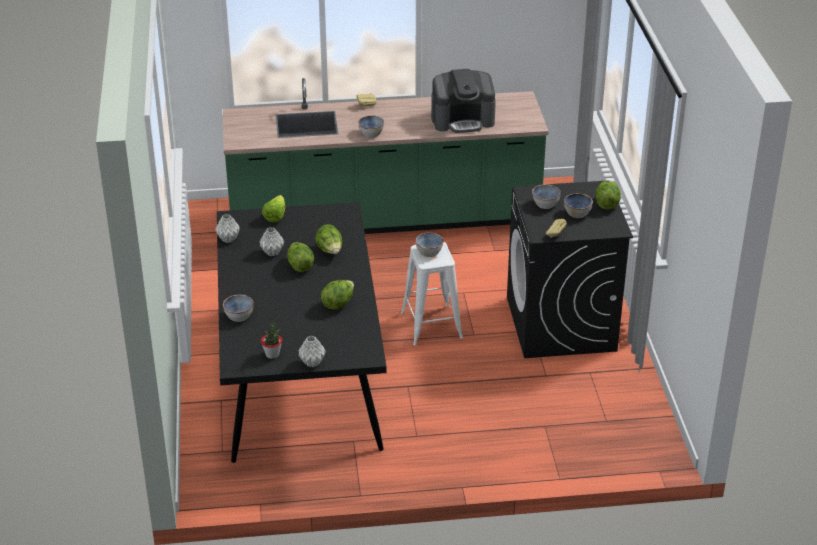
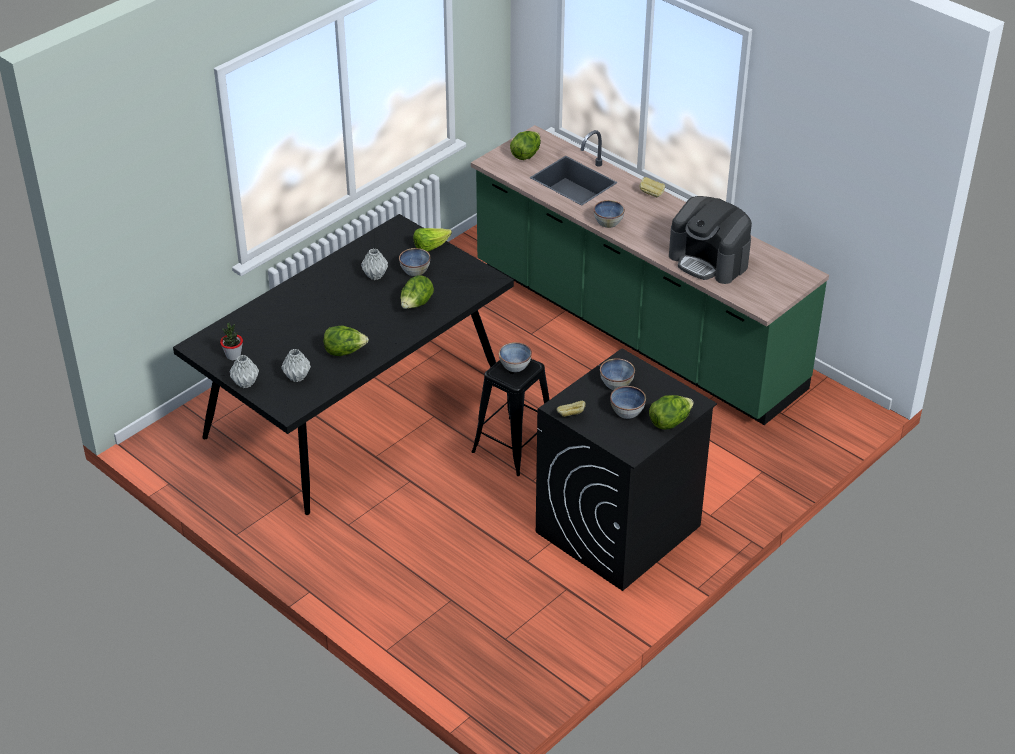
camera: 50 degrees right, 5 degrees up
grey vase [215,214,240,243] -> grey vase moved to [281,349,311,382]
bowl [223,295,254,322] -> bowl moved to [399,248,431,276]
lettuce [287,242,314,272] -> lettuce moved to [510,131,541,160]
white stool [401,242,463,345] -> black stool [471,359,549,476]

